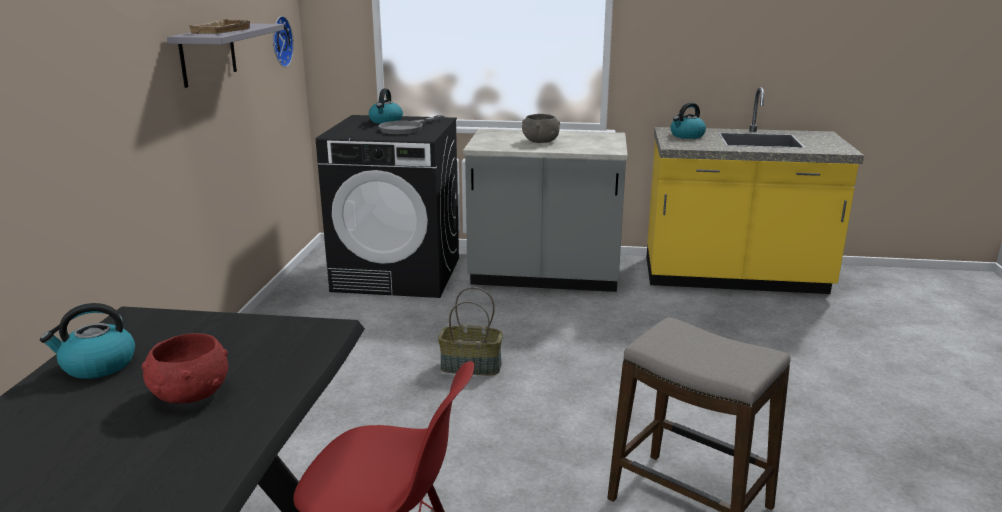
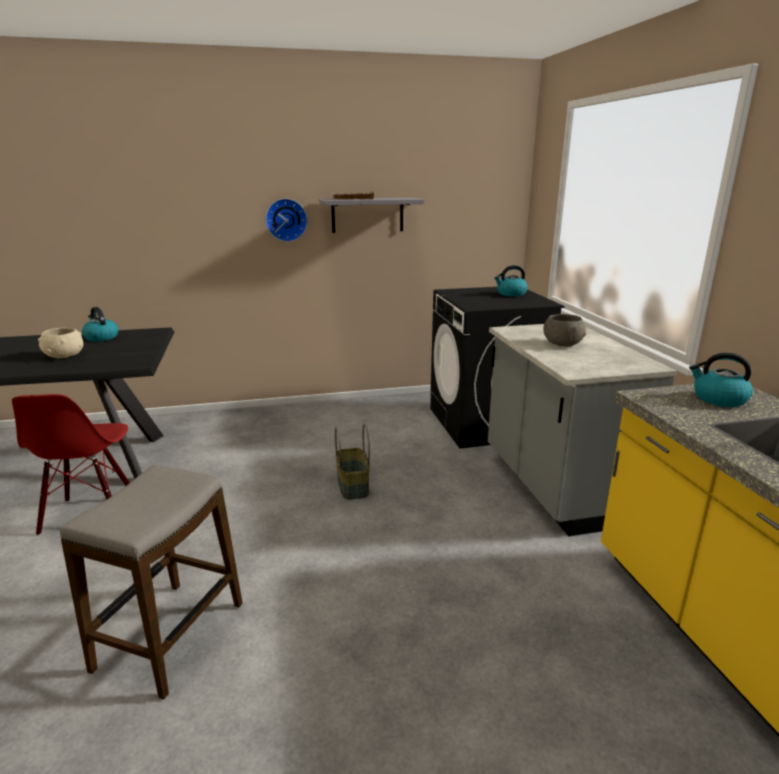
camera: 70 degrees right, 0 degrees up
red bowl [142,333,228,403] -> beige bowl [38,328,83,358]
wall clock [273,16,294,67] -> wall clock moved to [265,198,308,242]
grey frying pan [379,115,444,134] -> none

